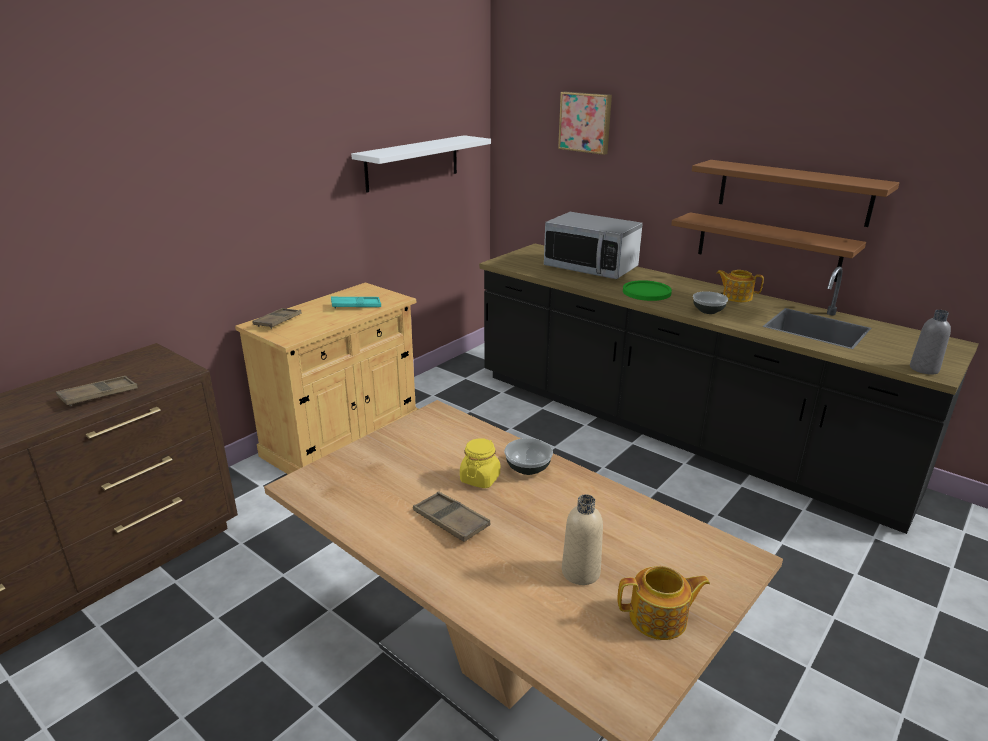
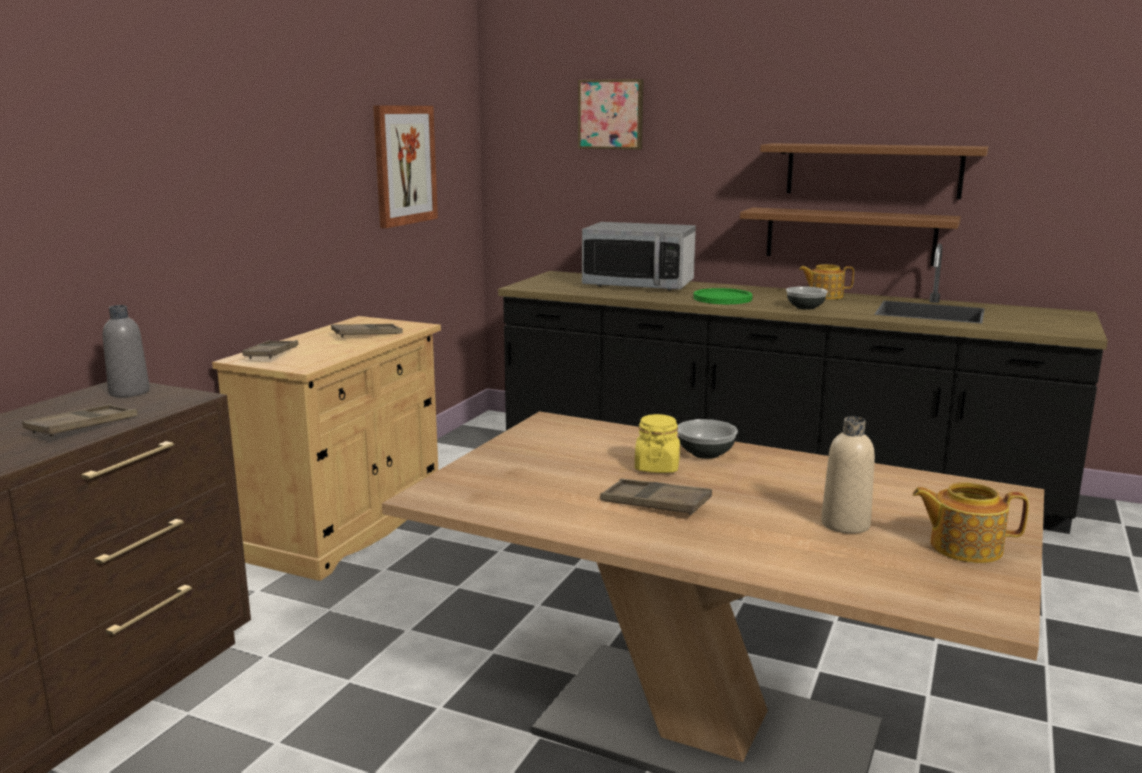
camera: 15 degrees left, 10 degrees down
turquoise tray [331,297,381,308] -> brown tray [331,324,403,337]
white shelf [351,135,491,193] -> picture [373,105,438,228]
teapot [617,566,710,640] -> teapot turned 150 degrees counterclockwise [912,482,1029,563]
grey bottle [910,310,951,375] -> grey bottle moved to [103,305,150,397]

